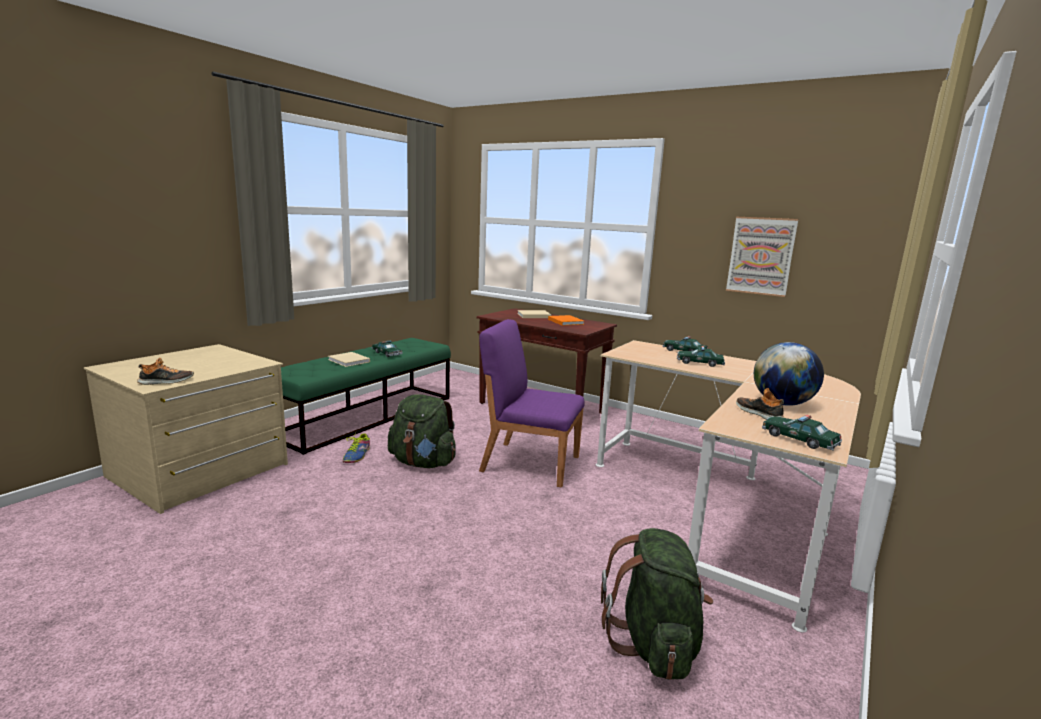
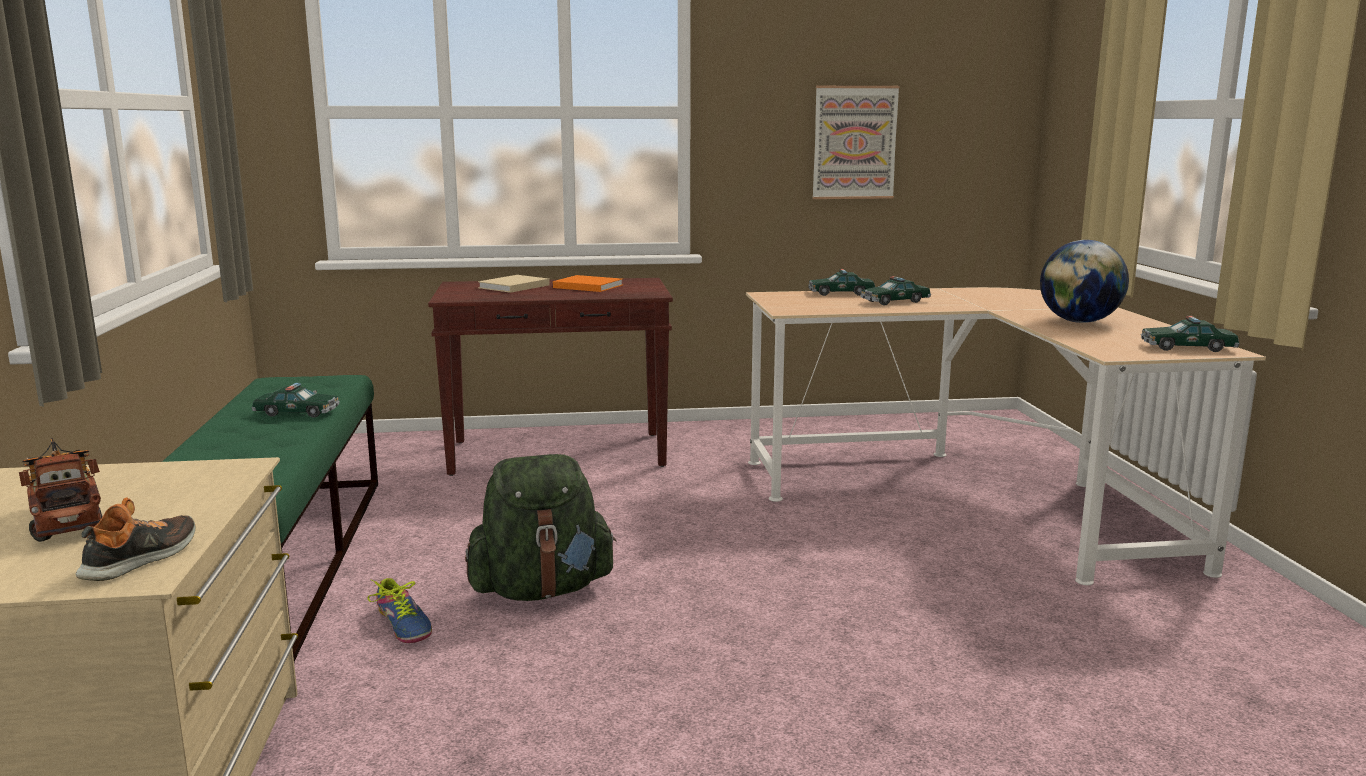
camera: 40 degrees left, 0 degrees up
beige book [328,352,370,367] -> none
purple chair [479,319,585,488] -> none
green backpack [601,528,713,680] -> none
shoe [736,388,784,420] -> none
none -> toy truck [19,438,103,542]

